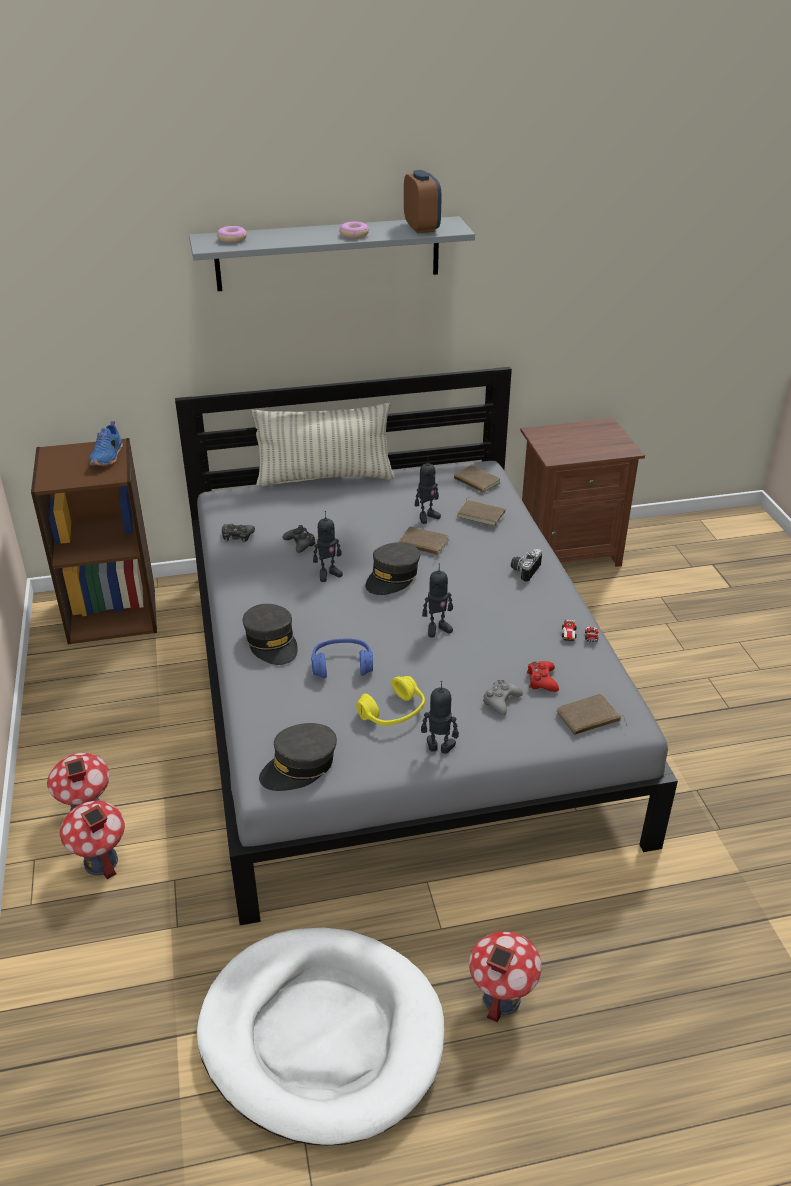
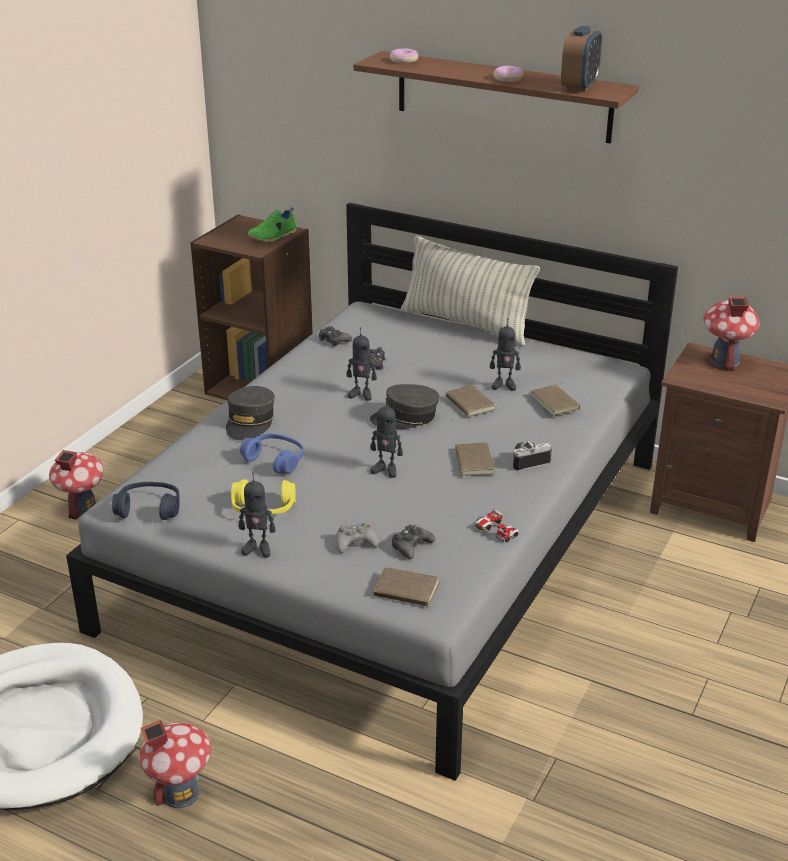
camera: 40 degrees right, 5 degrees down
toy house [60,801,125,879] -> toy house moved to [703,296,760,371]
blue shoe [89,421,123,466] -> green shoe [248,207,297,242]
grey shelf [189,216,475,291] -> brown shelf [353,51,639,143]
grey cap [259,723,337,791] -> blue headphones [112,482,180,520]
toy robot [421,681,459,754] -> toy robot turned 135 degrees clockwise [238,473,276,558]
brown book [454,465,501,493] -> brown book moved to [451,442,495,476]
red game controller [527,661,559,692] -> black game controller [392,525,435,559]

